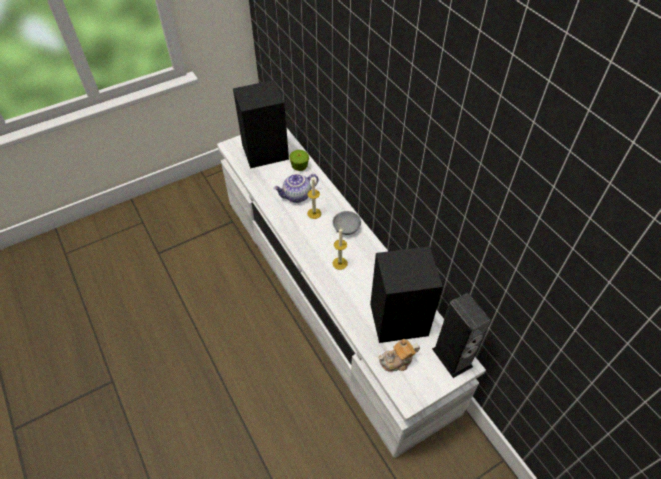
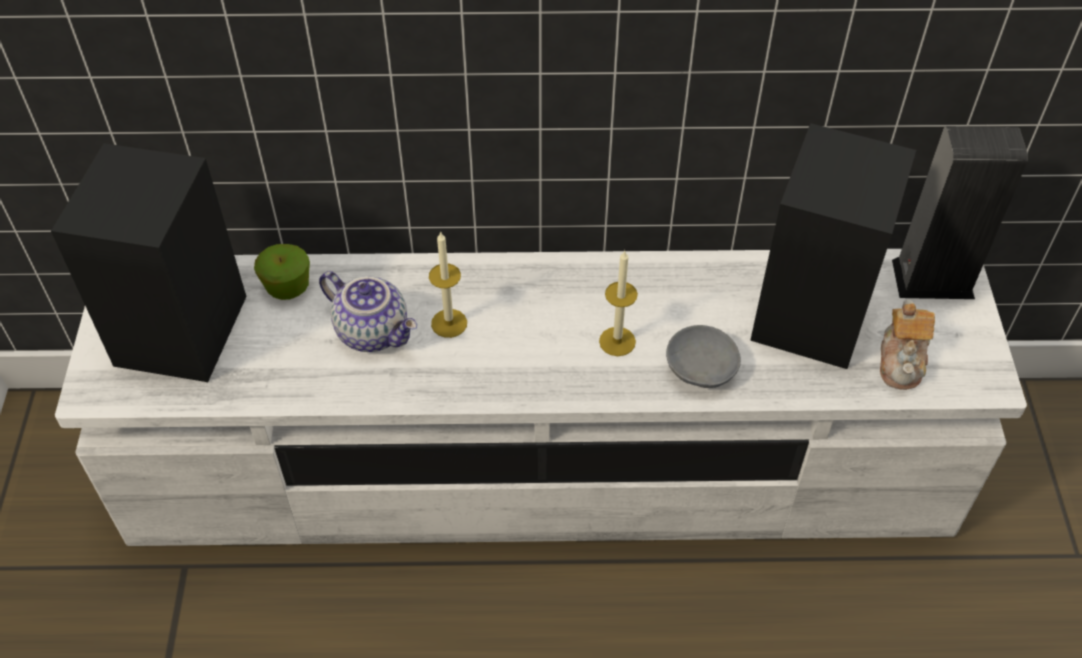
camera: 60 degrees left, 0 degrees up
teapot [273,173,319,203] -> teapot turned 60 degrees counterclockwise [319,271,417,352]
grey bowl [332,211,361,235] -> grey bowl moved to [666,325,741,388]

